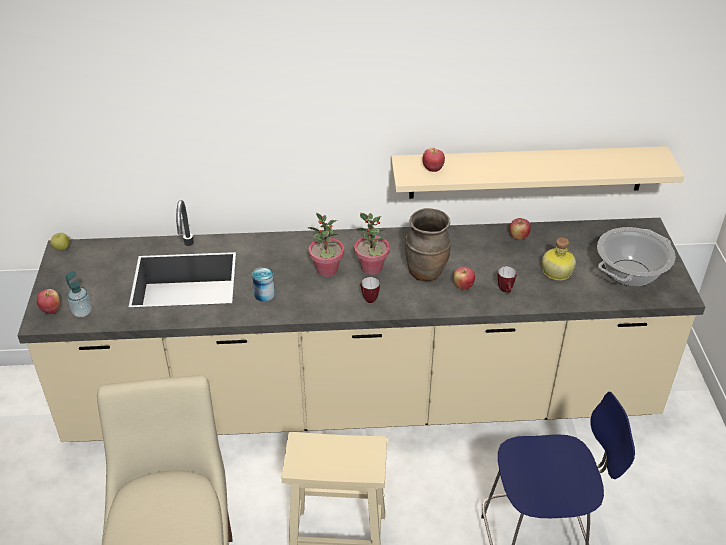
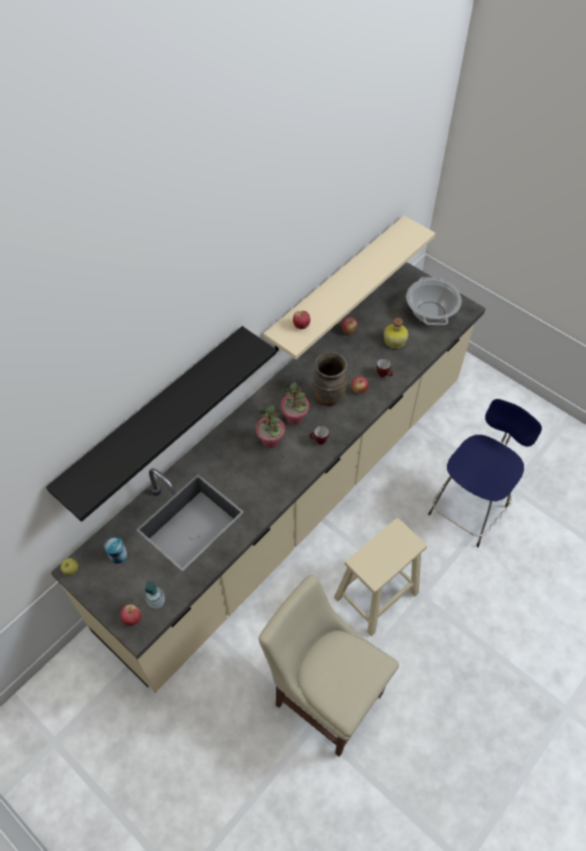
camera: 45 degrees left, 15 degrees up
can [252,267,275,302] -> can moved to [105,537,127,564]
none -> black shelf [46,326,276,522]

